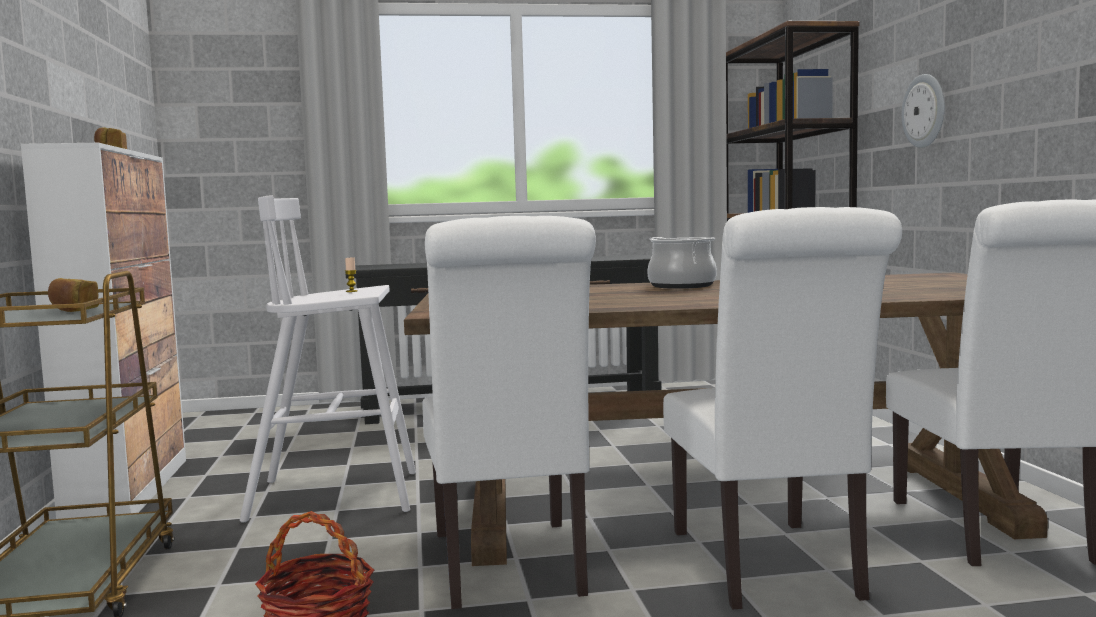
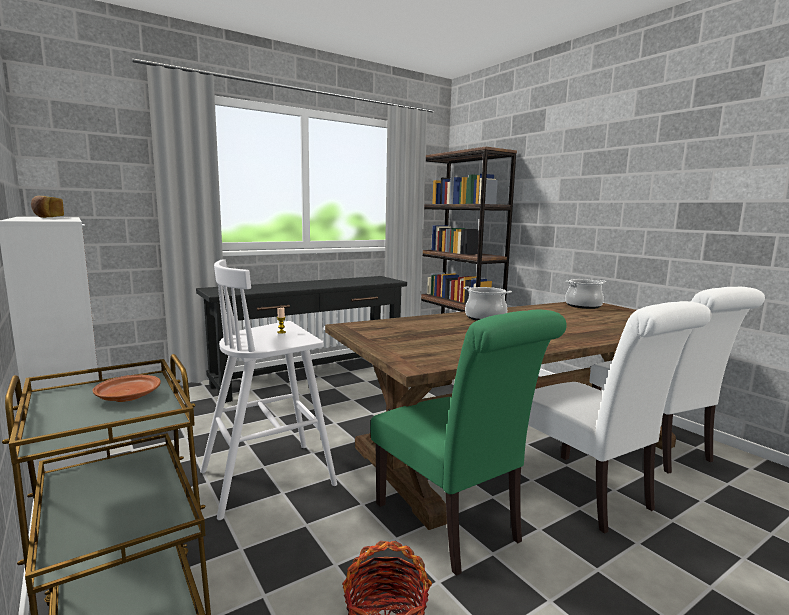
camera: 25 degrees left, 5 degrees up
bread [48,278,99,312] -> brown plate [92,375,161,402]
white chair [422,216,596,609] -> green chair [371,310,567,576]
wall clock [902,74,945,148] -> none
none -> cooking pot [565,279,606,309]

